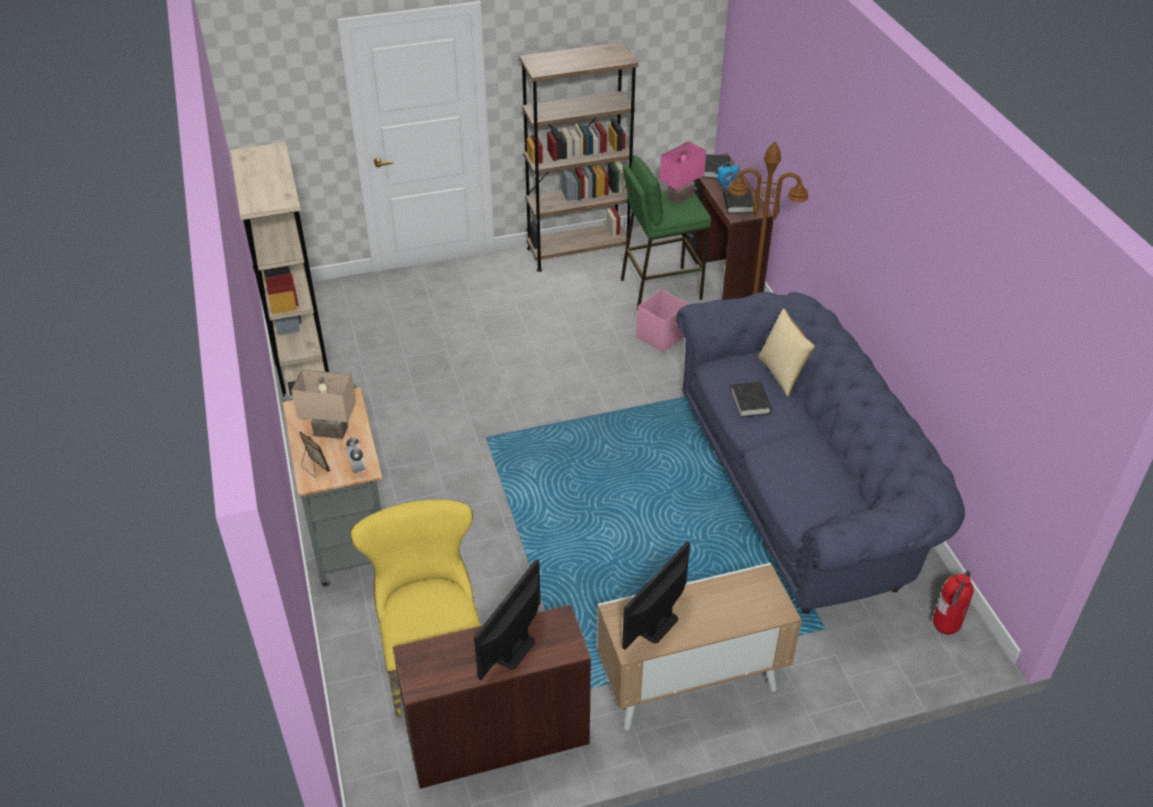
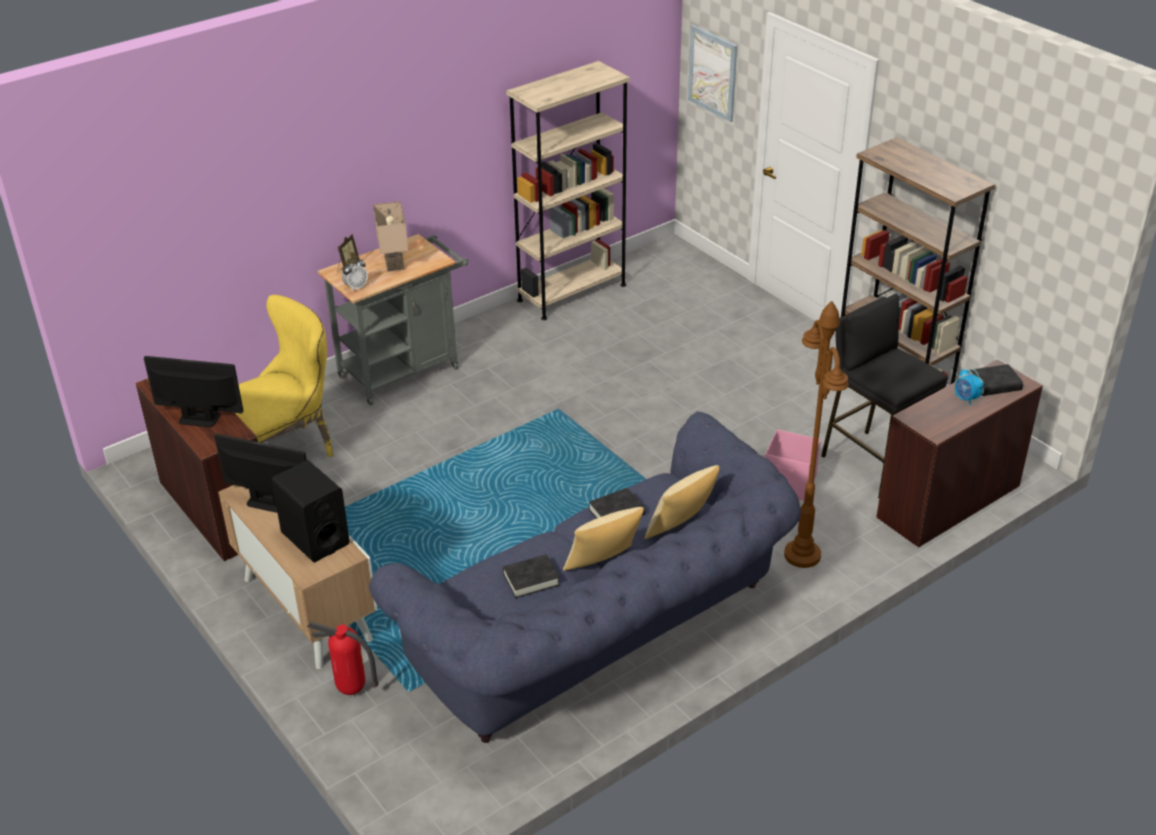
camera: 70 degrees right, 5 degrees down
green stool [621,155,711,309] -> black stool [821,294,948,498]
pink table lamp [660,141,706,205] -> none
black book [723,188,754,214] -> black book moved to [503,554,560,598]
fire extinguisher [933,571,974,635] -> fire extinguisher moved to [307,622,379,695]
none -> black speaker [272,460,350,562]
none -> pillow [563,507,644,571]
none -> picture [688,25,737,122]

